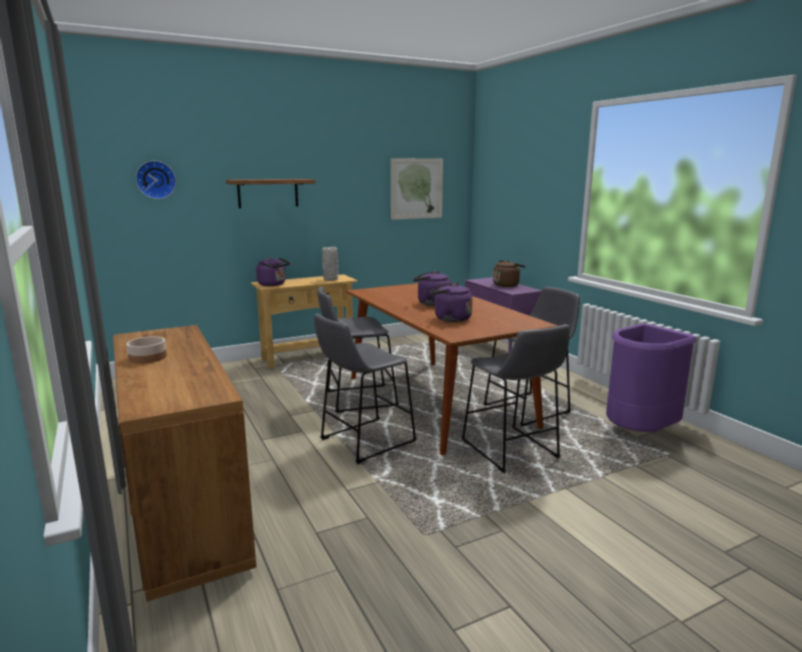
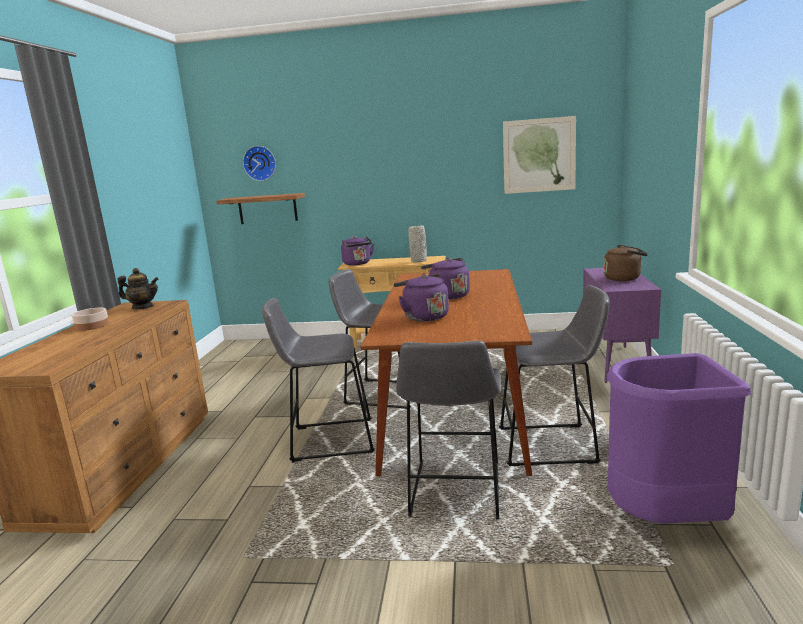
camera: 35 degrees right, 0 degrees up
shelf [226,179,315,208] -> shelf moved to [217,193,305,224]
none -> teapot [118,268,159,309]

